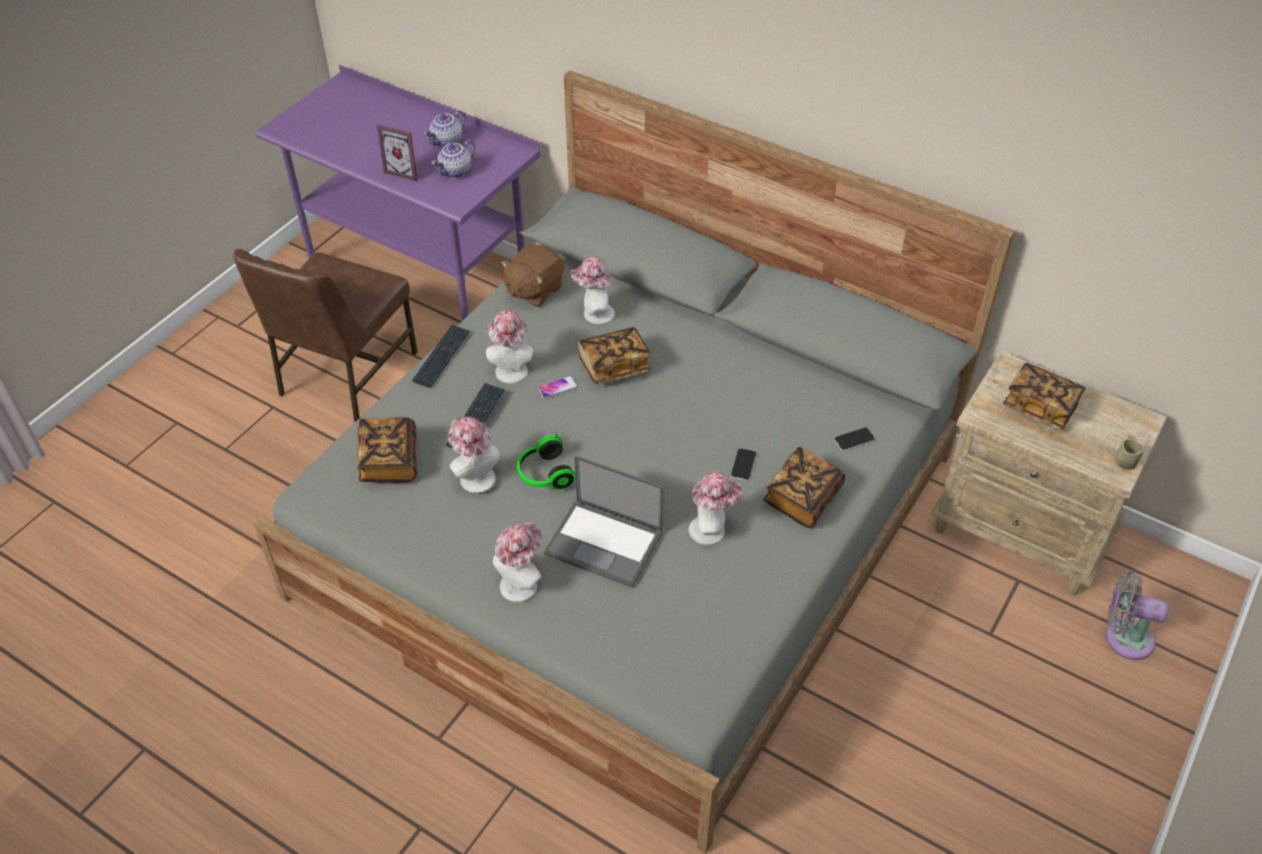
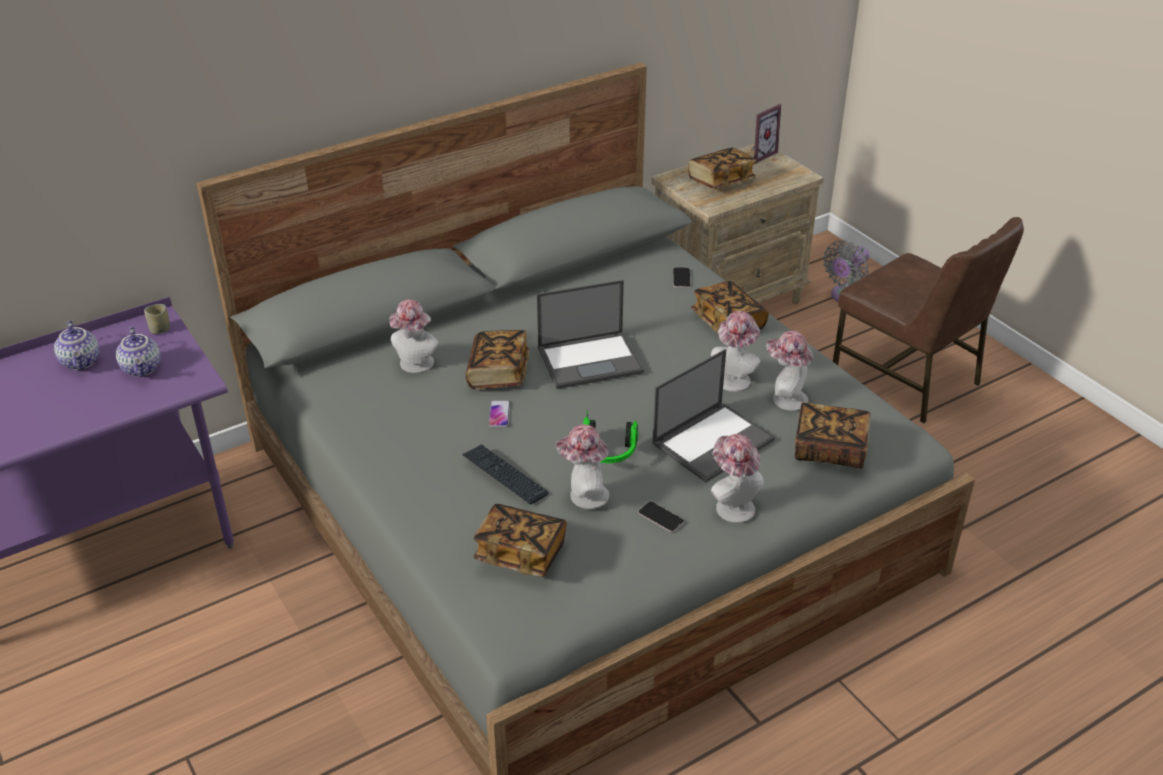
camera: 65 degrees left, 10 degrees down
brown chair [233,249,418,422] -> brown chair moved to [833,217,1024,423]
picture frame [377,124,417,181] -> picture frame moved to [751,104,781,164]
keyboard [412,325,470,388] -> none
hat [486,309,533,384] -> hat moved to [766,331,813,411]
brown plush toy [501,245,564,307] -> none
phone [731,448,756,481] -> phone moved to [638,501,684,532]
cup [1115,439,1144,470] -> cup moved to [144,304,170,334]
none -> laptop [537,280,644,389]
none -> book [795,402,870,469]

